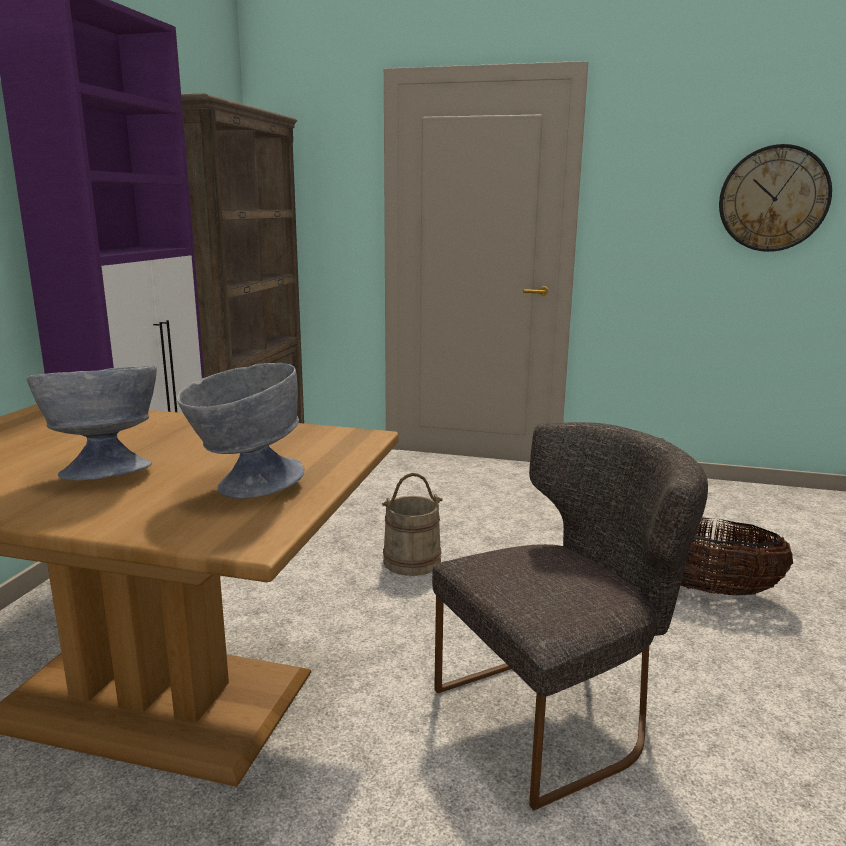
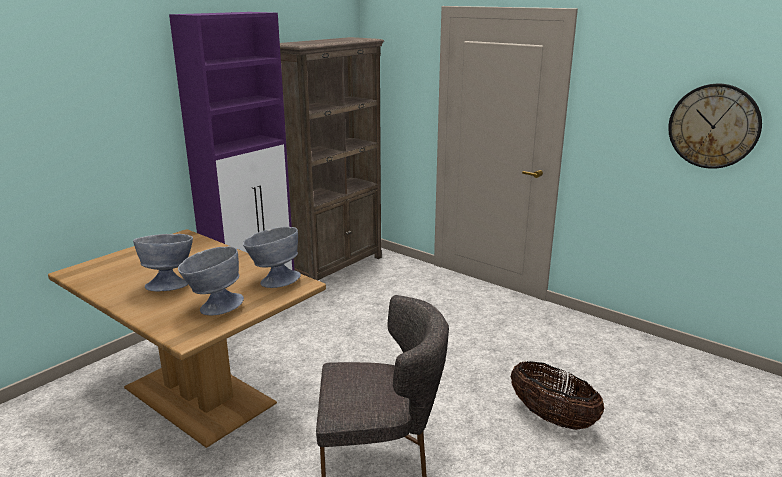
camera: 25 degrees right, 5 degrees up
beige bucket [382,473,443,576] -> none
none -> grey bowl [243,227,301,288]

